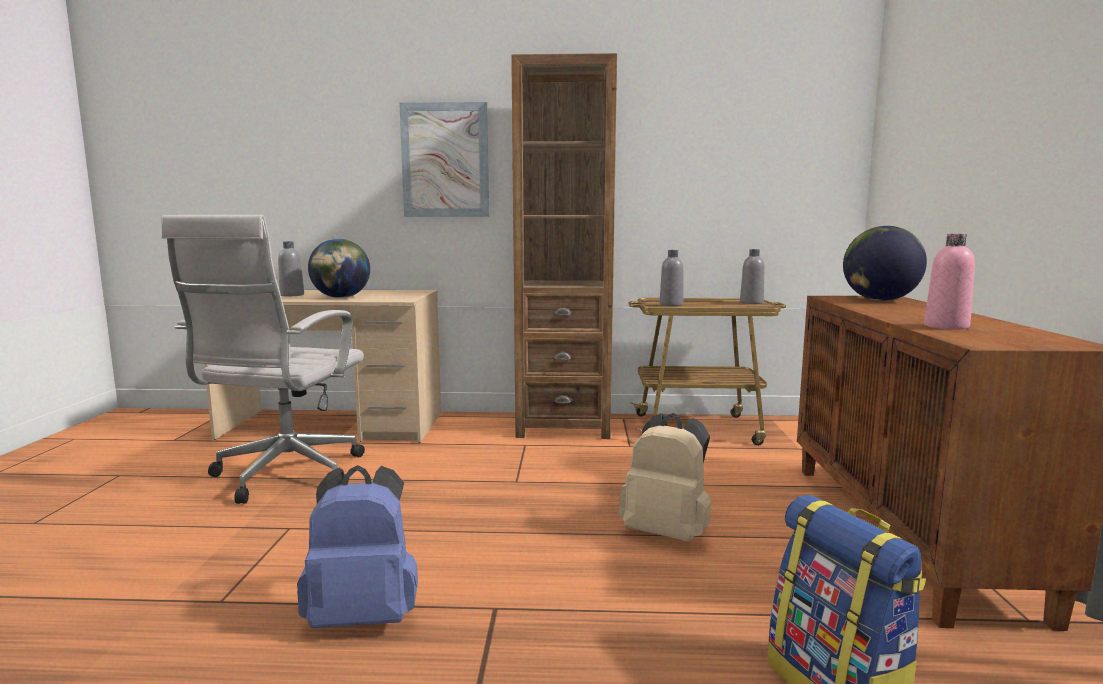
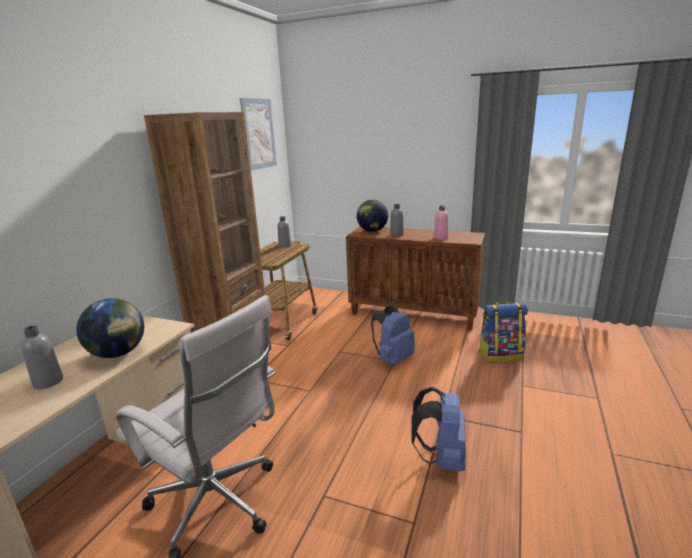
camera: 70 degrees left, 10 degrees up
picture [399,102,489,217] -> picture moved to [240,98,277,171]
beige backpack [619,413,711,542] -> blue backpack [371,306,415,365]
grey bottle [660,250,683,306] -> grey bottle moved to [390,204,404,237]

